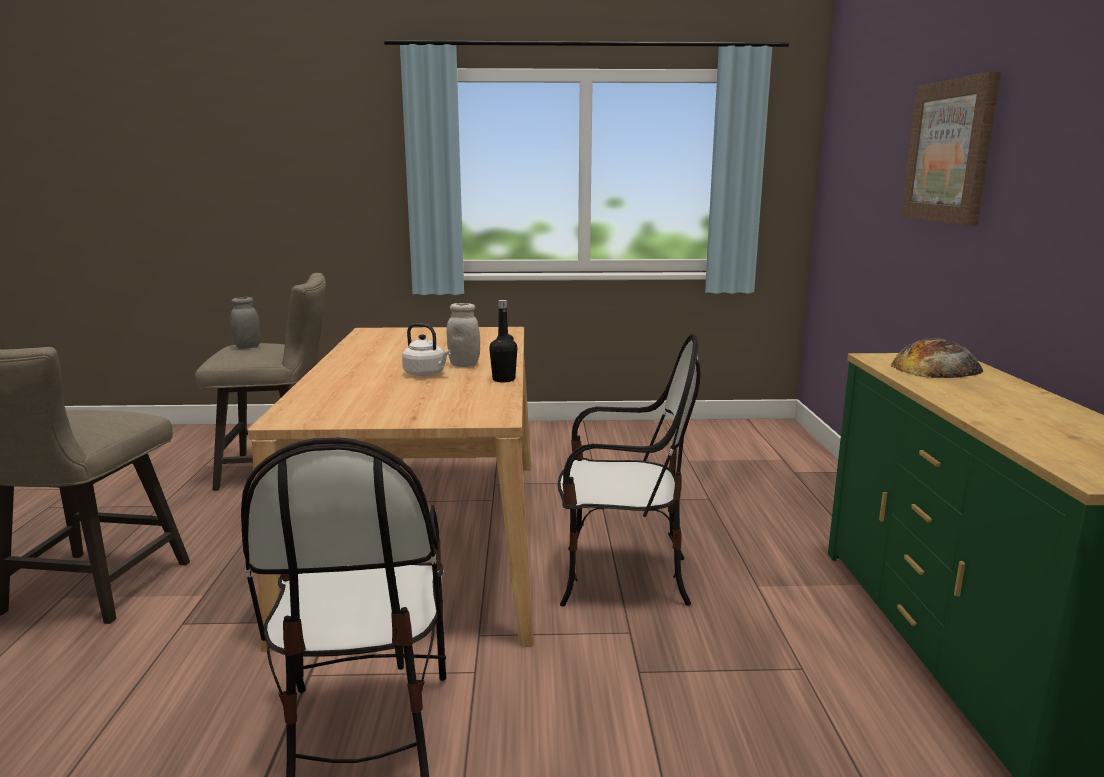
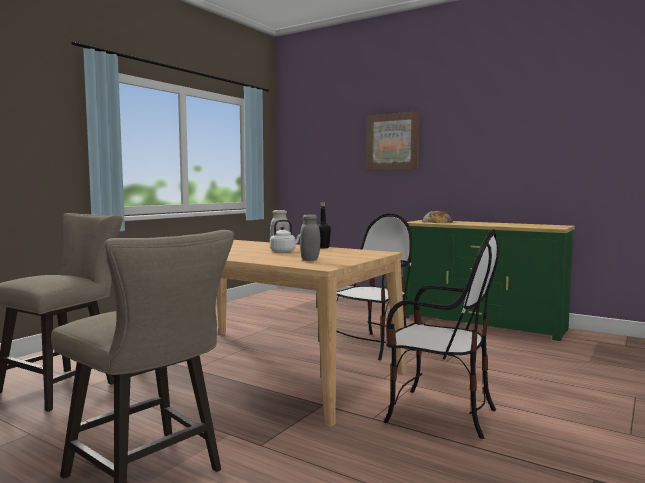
camera: 55 degrees left, 10 degrees down
grey jar [230,297,260,349] -> grey jar moved to [300,214,321,261]

